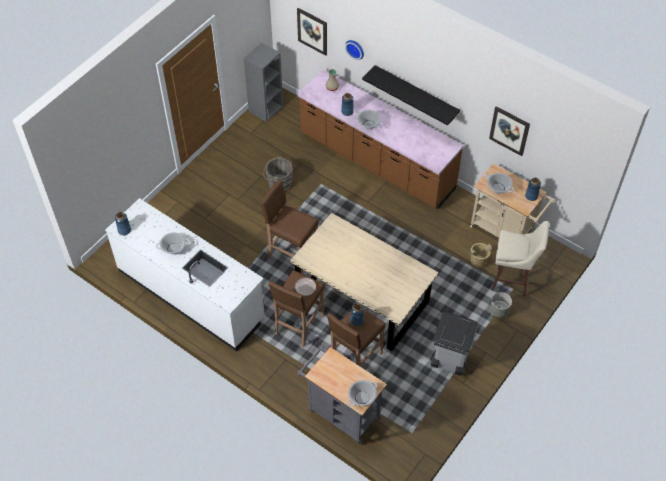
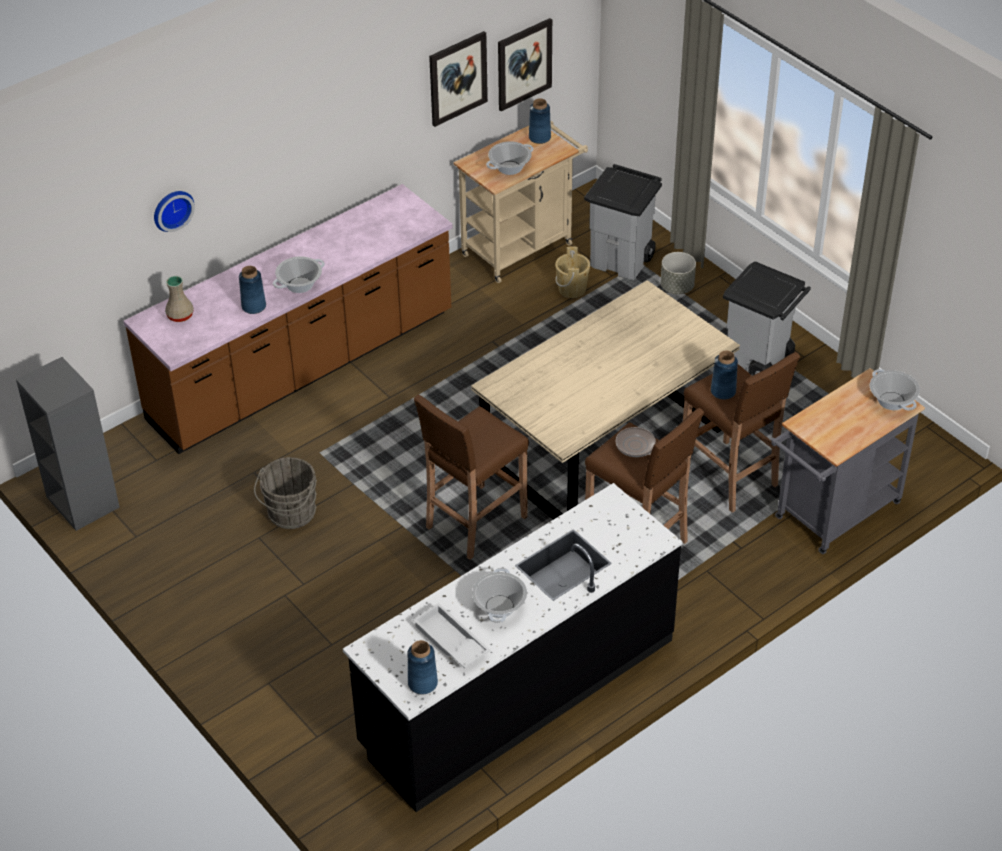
camera: 75 degrees left, 10 degrees down
white counter [105,198,265,351] -> black counter [343,483,682,812]
picture [297,8,327,56] -> picture moved to [498,18,552,111]
black shelf [362,65,460,125] -> none
beige stool [491,221,549,297] -> grey trash can [584,164,662,280]
none -> white tray [413,603,490,668]

